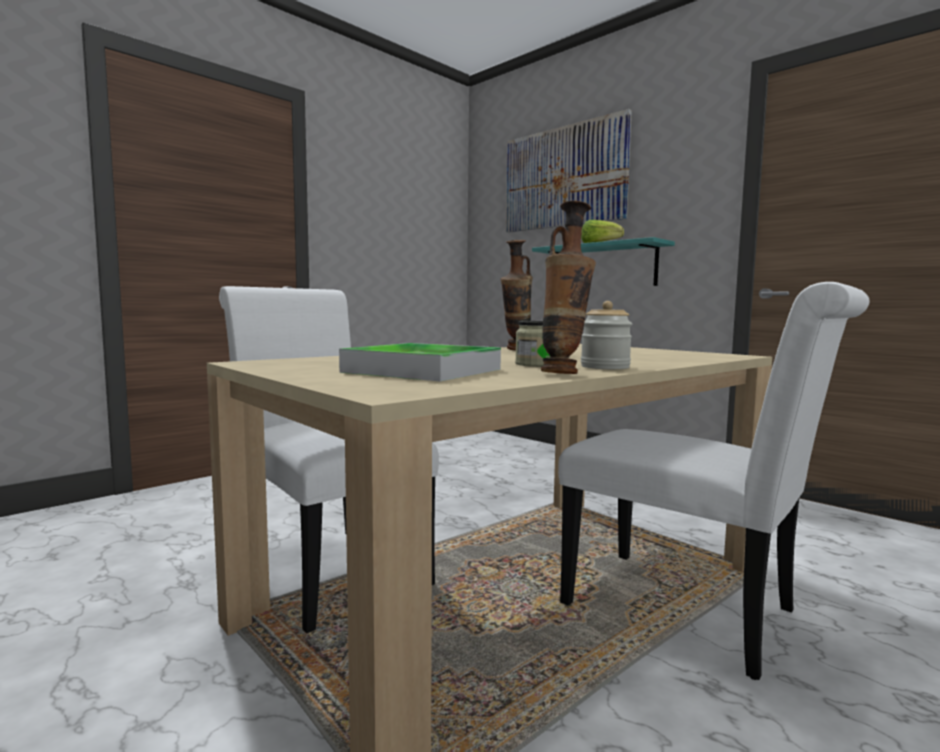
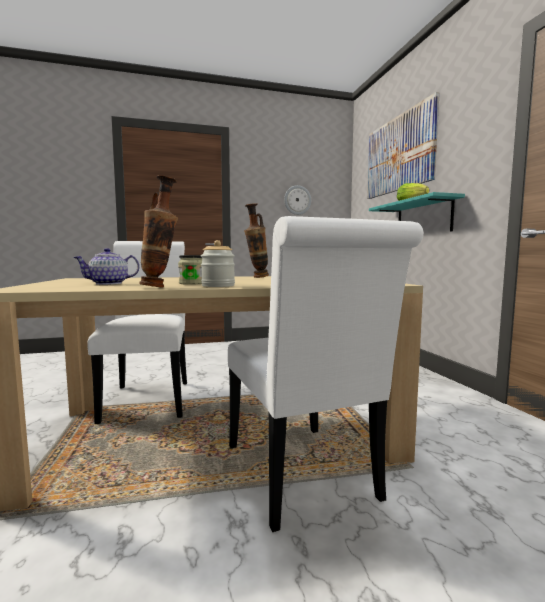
camera: 30 degrees right, 0 degrees up
tray [339,343,501,381] -> teapot [73,248,140,285]
none -> wall clock [284,185,311,215]

